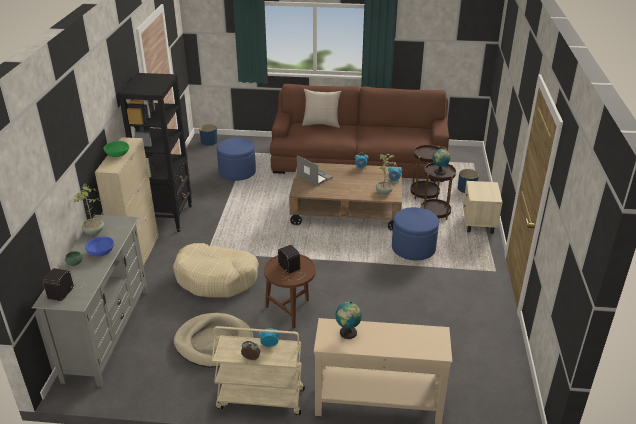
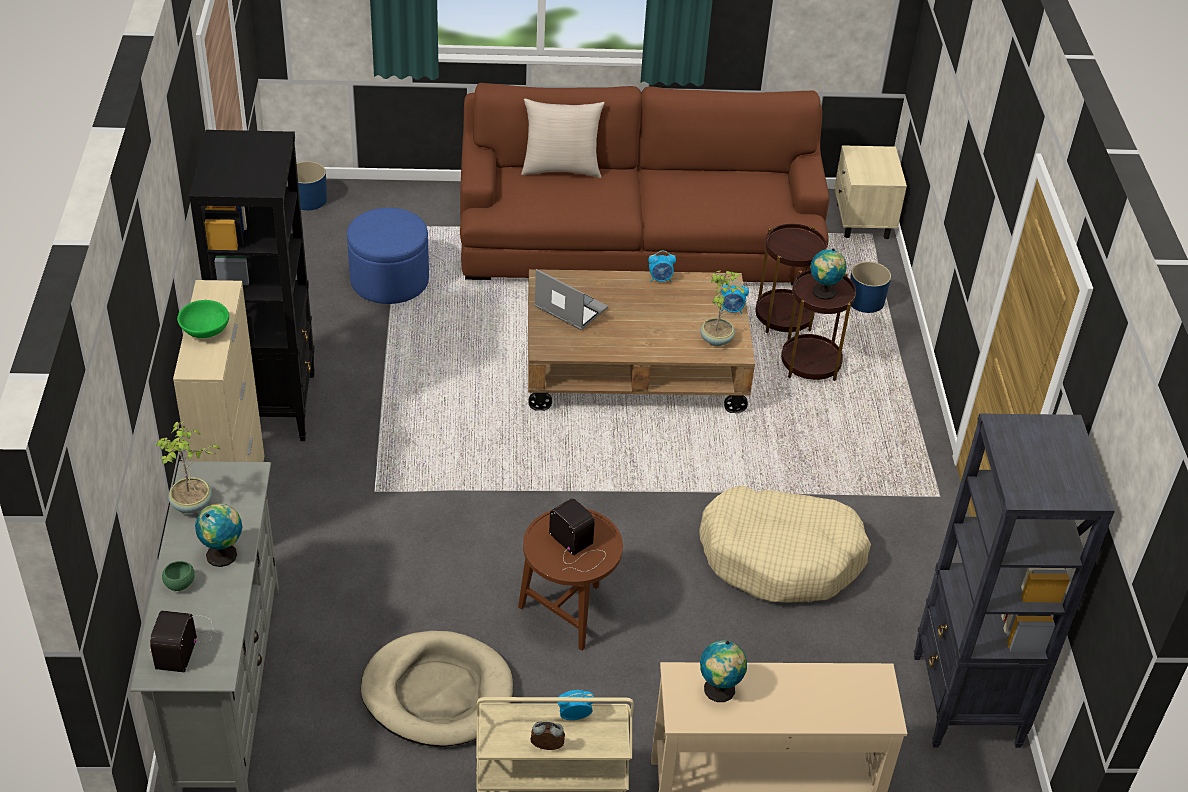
camera: 10 degrees left, 10 degrees up
blue bowl [85,237,114,257] -> globe [195,503,242,567]
beige dog bed [173,243,259,297] -> beige dog bed moved to [699,485,871,603]
blue ottoman [392,207,439,260] -> none
beige nightstand [463,181,503,234] -> beige nightstand moved to [834,145,907,239]
none -> black bookcase [914,413,1115,748]

